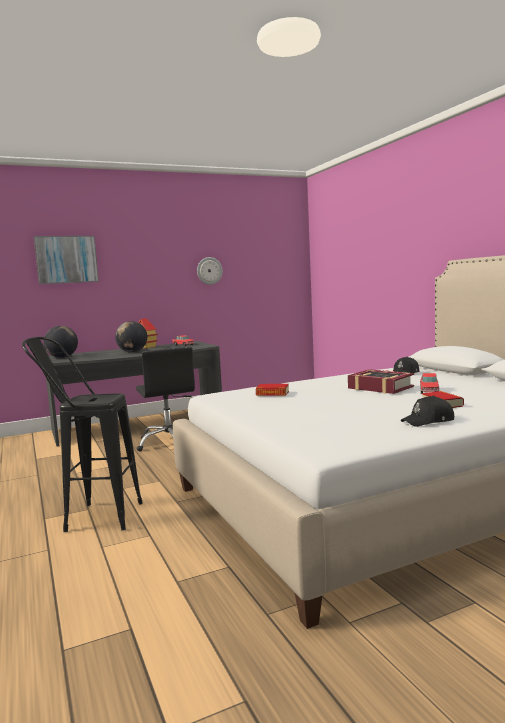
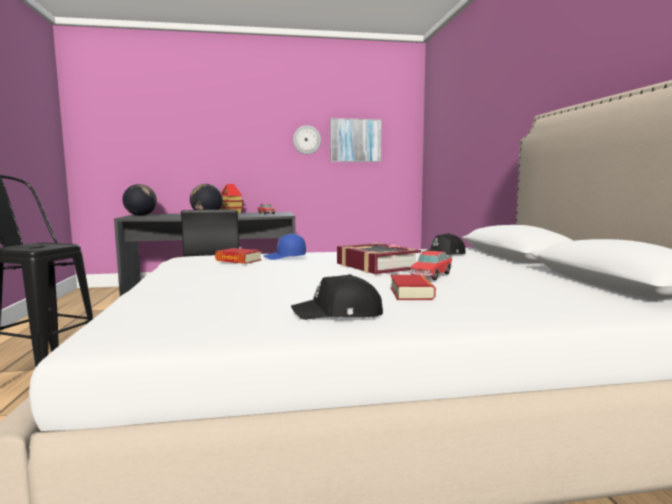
camera: 15 degrees right, 0 degrees up
picture [34,236,99,284] -> picture moved to [330,118,382,162]
none -> blue cap [263,233,306,260]

